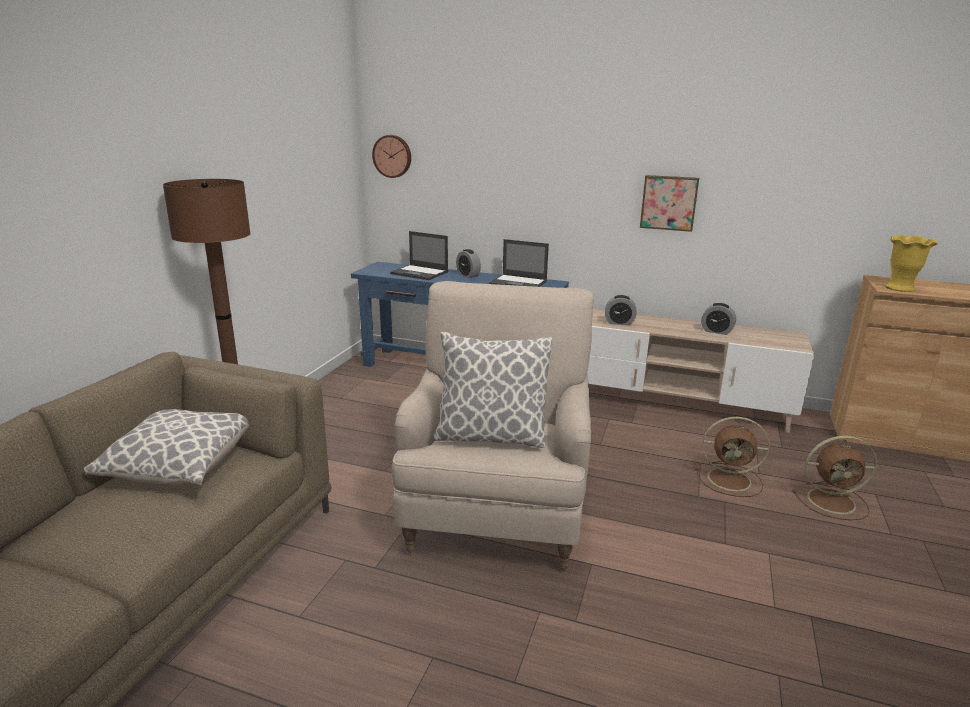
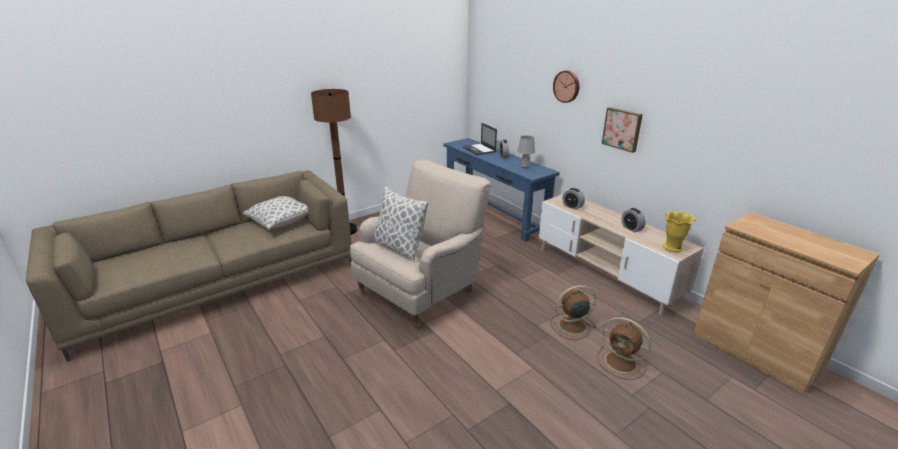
camera: 35 degrees right, 5 degrees up
wall clock [372,135,411,178] -> wall clock moved to [553,70,579,103]
laptop [489,239,549,287] -> grey table lamp [518,135,535,168]
brown fan [695,417,770,497] -> brown fan turned 120 degrees clockwise [551,285,596,340]
yellow vase [885,235,938,292] -> yellow vase moved to [663,211,696,253]

